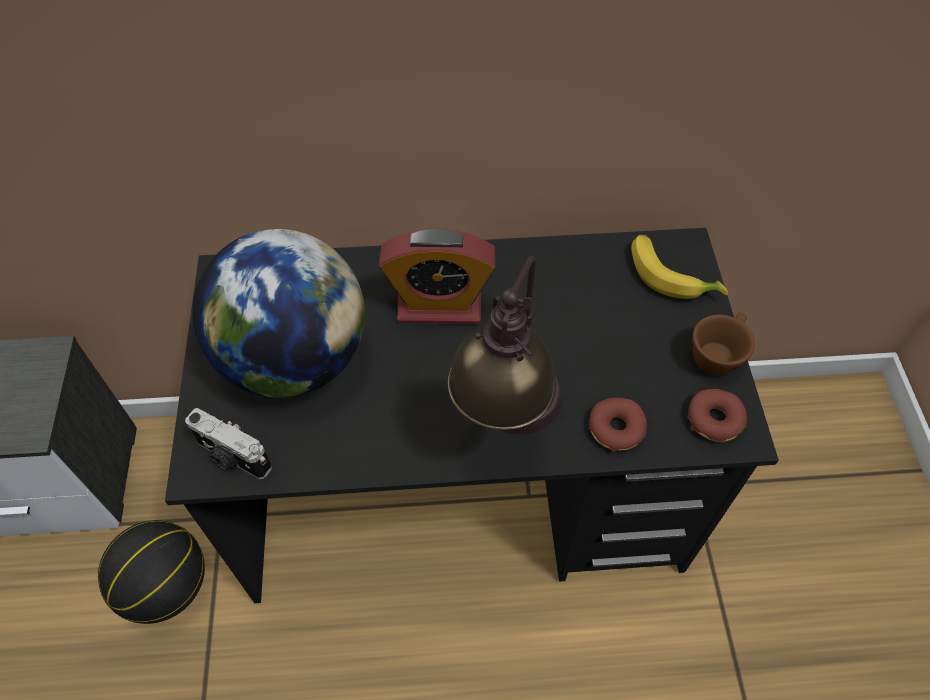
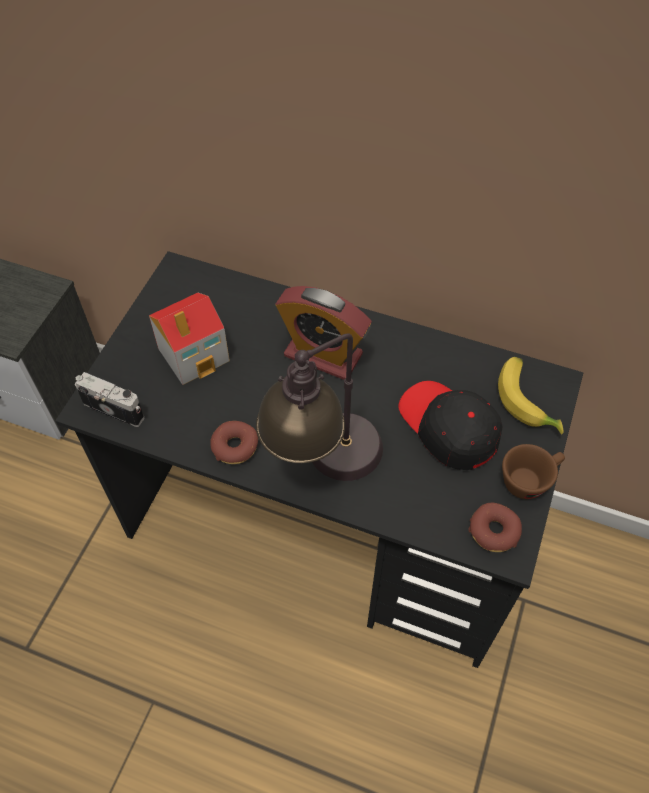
camera: 25 degrees right, 0 degrees up
basketball [98,520,205,624] -> none
camera [185,408,272,479] -> camera turned 150 degrees clockwise [75,372,144,427]
globe [192,229,365,397] -> toy house [149,293,230,385]
donut [589,398,647,452] -> donut moved to [210,421,258,464]
none -> black cap [398,381,502,470]

